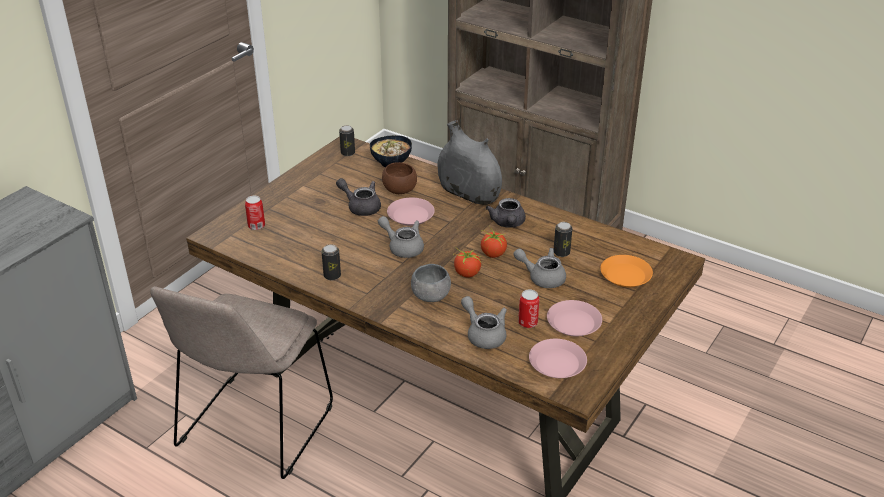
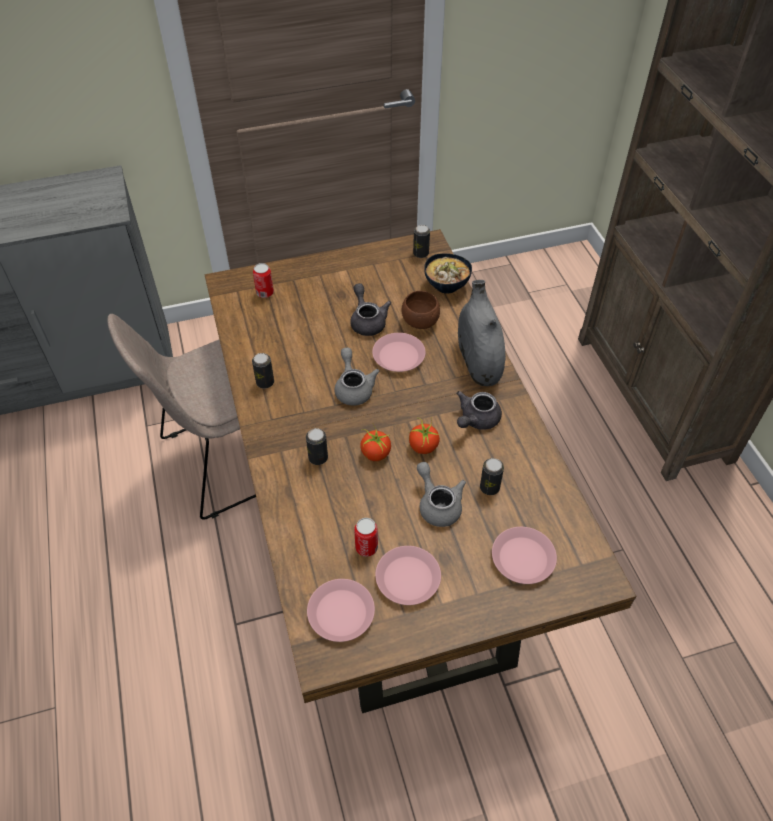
camera: 40 degrees right, 15 degrees up
grey bowl [411,264,451,302] -> can [306,428,328,465]
grey teapot [461,296,507,349] -> none
orange plate [600,255,653,287] -> pink plate [492,527,557,584]

